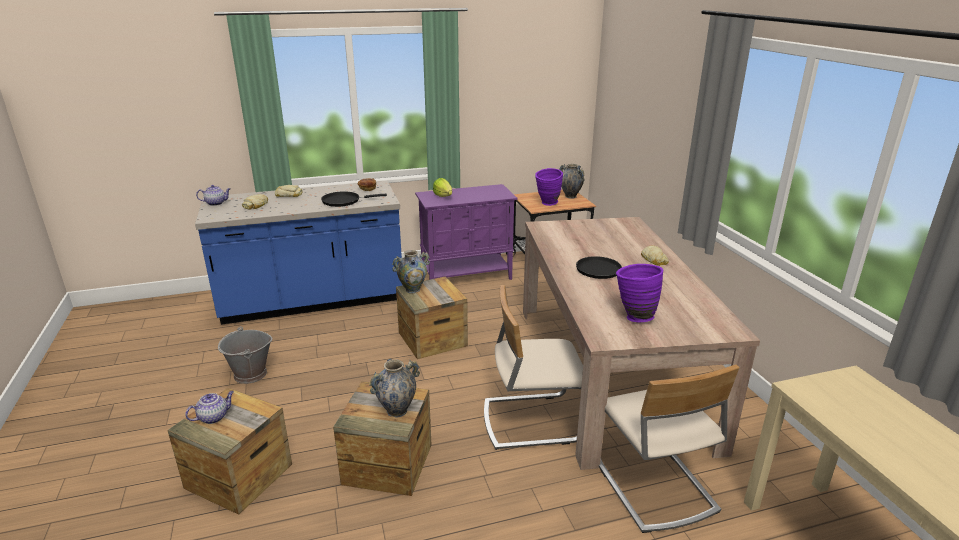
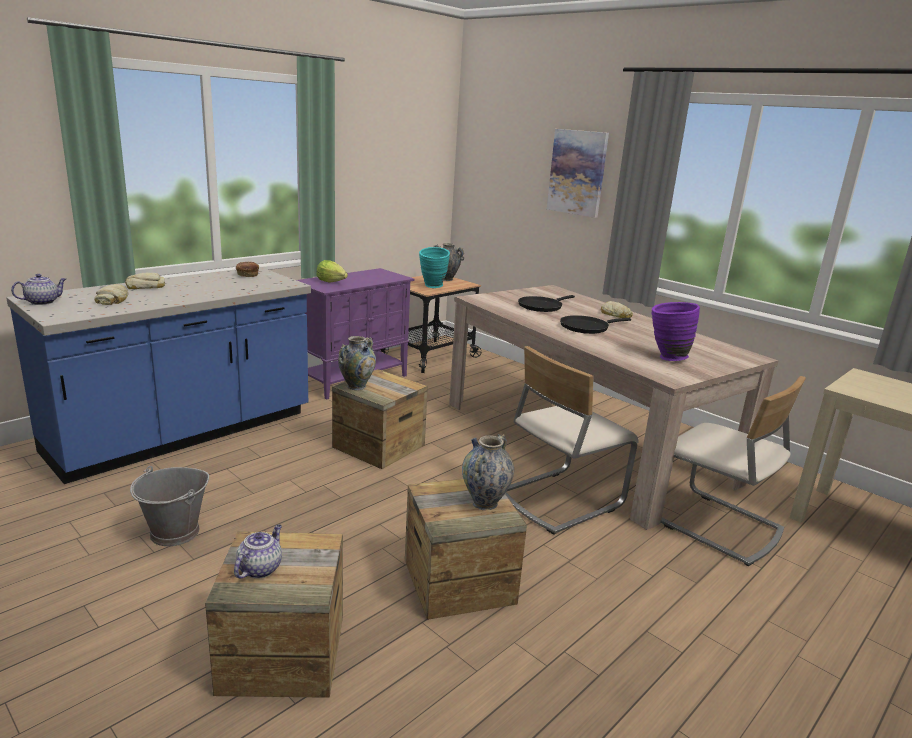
camera: 30 degrees left, 5 degrees down
black frying pan [321,191,387,207] -> black frying pan moved to [518,295,575,312]
purple vase [535,168,563,206] -> turquoise vase [419,247,450,288]
none -> picture [547,129,609,218]

